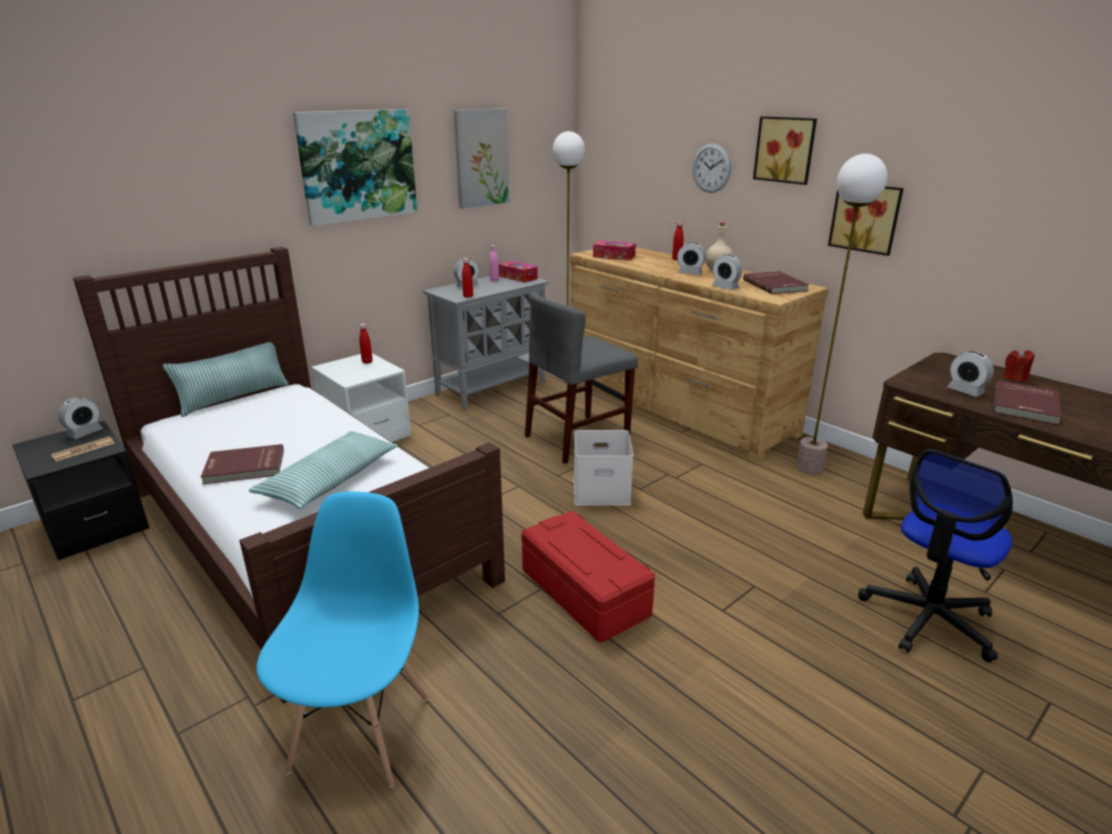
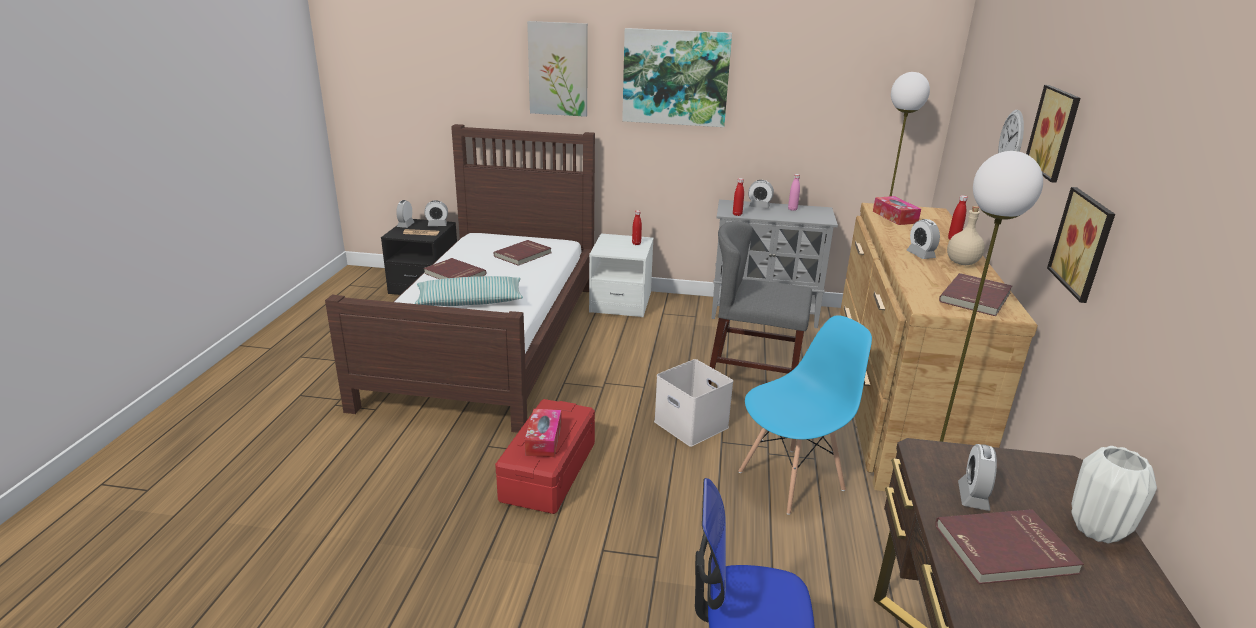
camera: 50 degrees right, 0 degrees up
pillow [162,342,289,417] -> none
blue chair [257,491,429,788] -> blue chair moved to [739,315,872,515]
picture [454,109,510,209] -> picture moved to [527,21,588,117]
tissue box [499,261,538,283] -> tissue box moved to [524,409,562,457]
alarm clock [712,254,742,290] -> alarm clock moved to [396,200,414,228]
red candle [1003,349,1034,381] -> white vase [1071,446,1157,543]
none -> red book [494,240,551,266]

